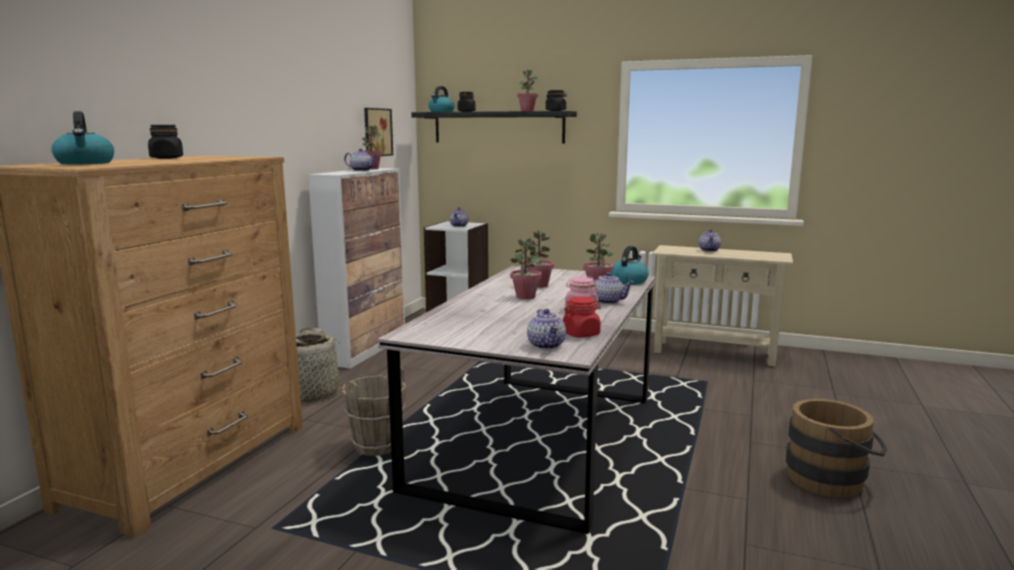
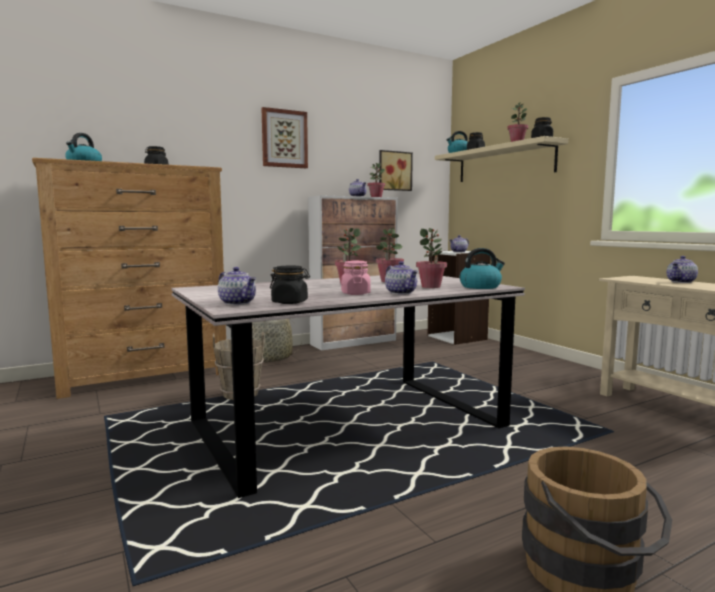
camera: 40 degrees right, 5 degrees down
black shelf [411,111,577,144] -> beige shelf [435,136,568,182]
teapot [527,309,566,350] -> teapot turned 75 degrees counterclockwise [218,267,256,305]
red jar [563,296,601,338] -> black jar [270,265,310,304]
none -> picture [261,107,308,168]

